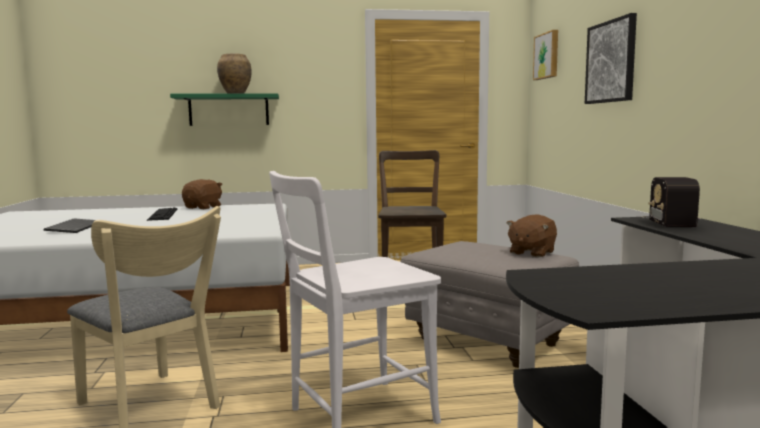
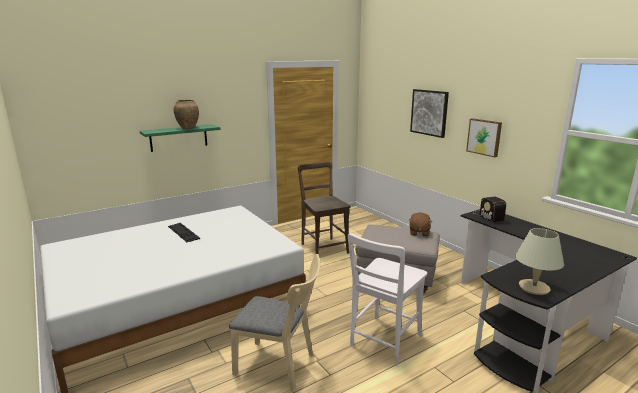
camera: 25 degrees left, 10 degrees up
keyboard [44,218,95,233] -> none
brown plush toy [182,179,222,209] -> none
picture [533,30,558,80] -> picture moved to [466,118,502,157]
none -> beige table lamp [515,228,564,295]

